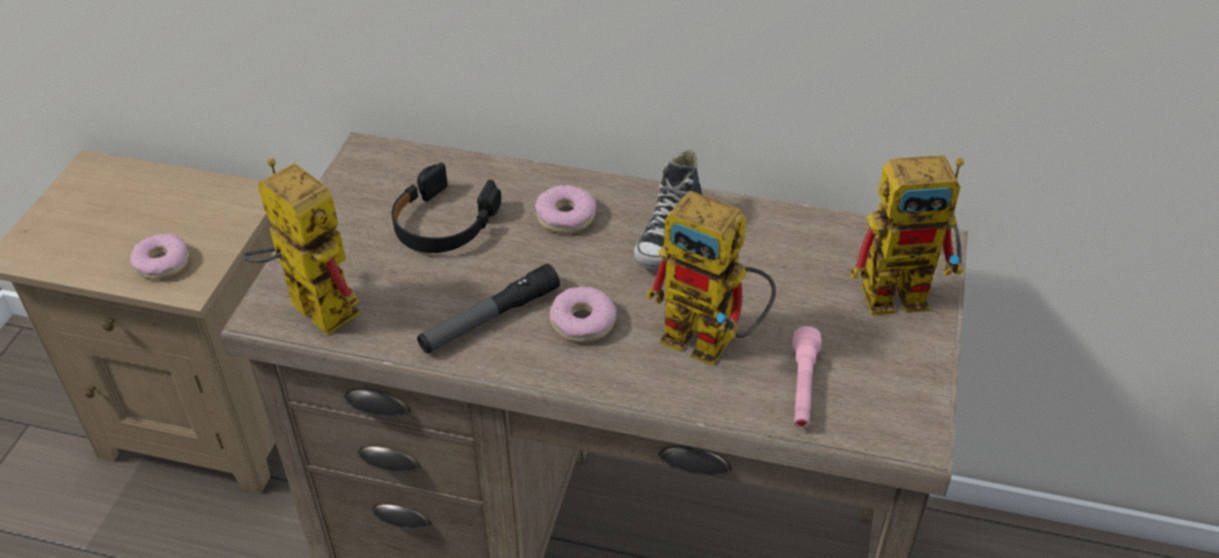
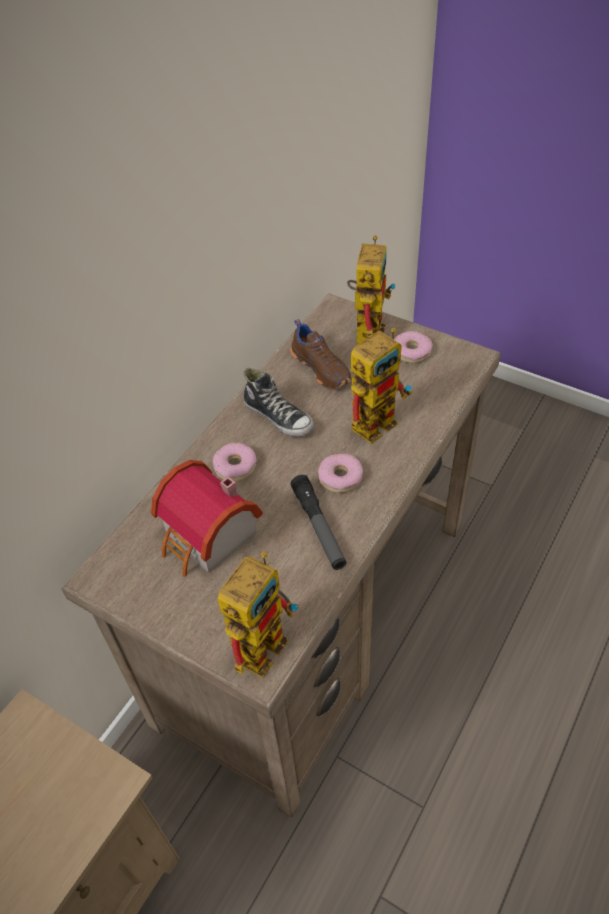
camera: 70 degrees left, 5 degrees up
donut [130,233,189,279] -> donut moved to [394,331,433,363]
toy robot [241,158,361,336] -> toy robot turned 150 degrees clockwise [218,551,299,678]
black headphones [392,163,501,253] -> toy house [151,460,263,577]
pink flashlight [792,326,821,428] -> none
none -> brown shoe [290,319,351,389]

